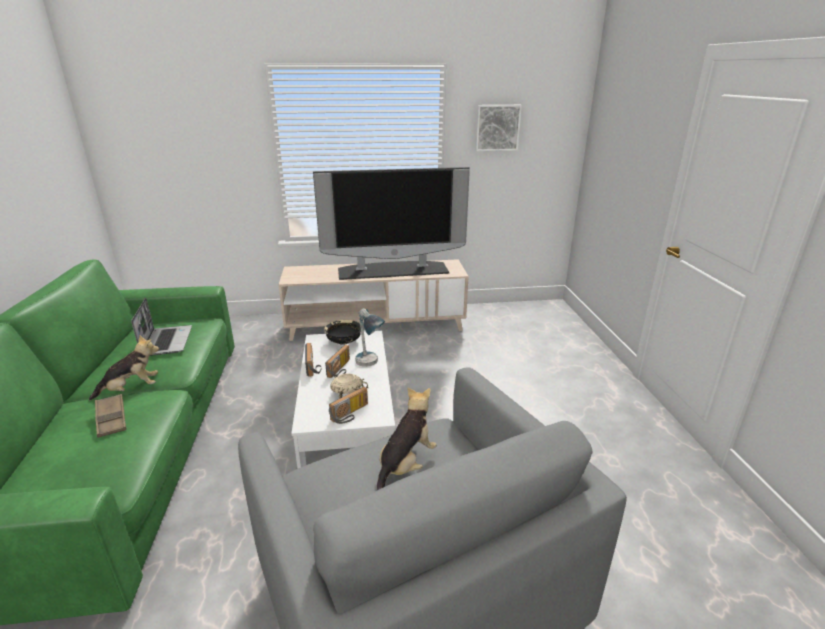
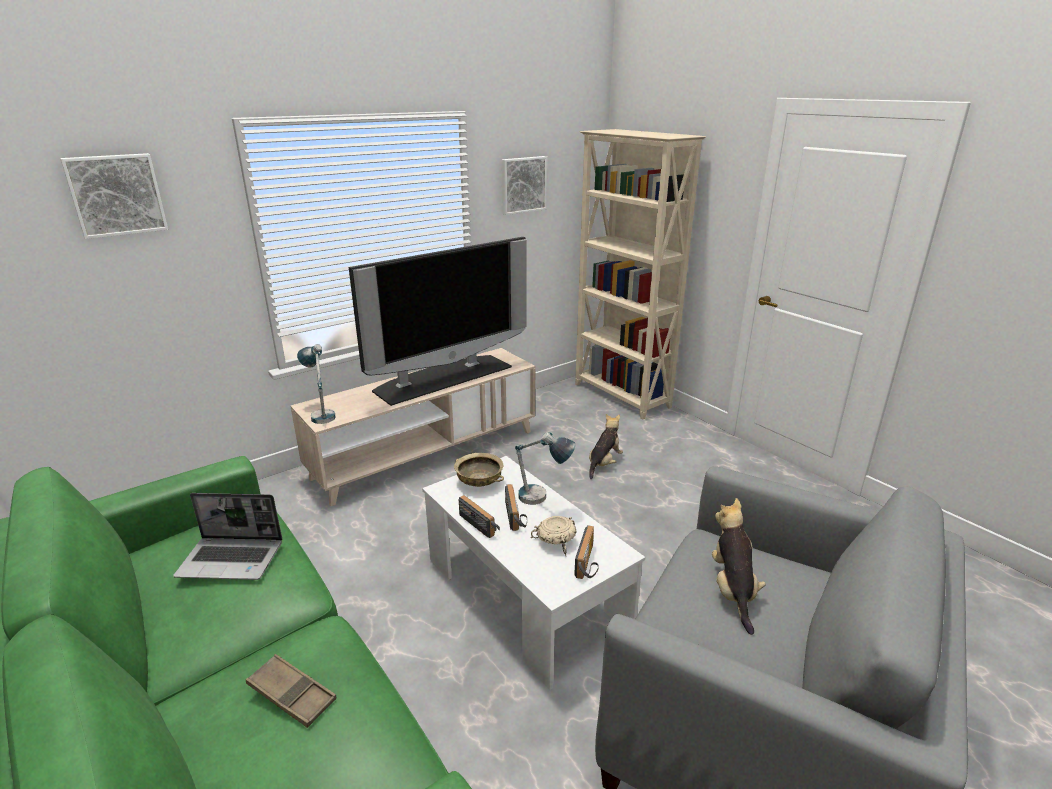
camera: 30 degrees left, 0 degrees up
plush toy [89,335,159,401] -> plush toy moved to [589,414,623,479]
laptop [131,298,192,356] -> laptop turned 135 degrees clockwise [173,493,282,580]
black bowl [324,320,361,345] -> beige bowl [454,453,504,487]
none -> picture [60,153,168,239]
none -> table lamp [297,344,336,424]
none -> beige bookcase [575,129,706,420]

